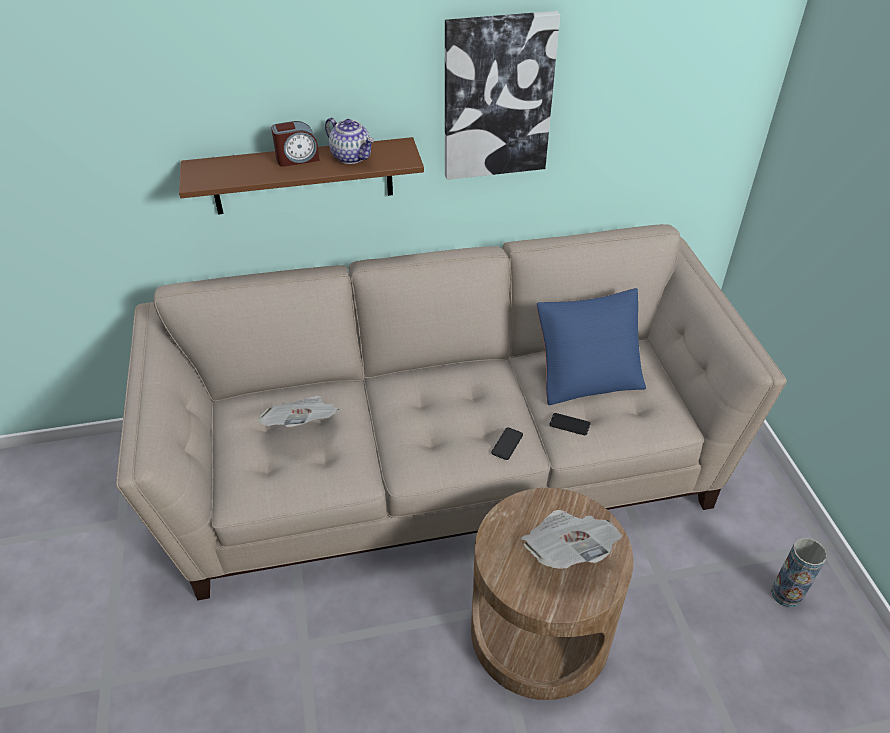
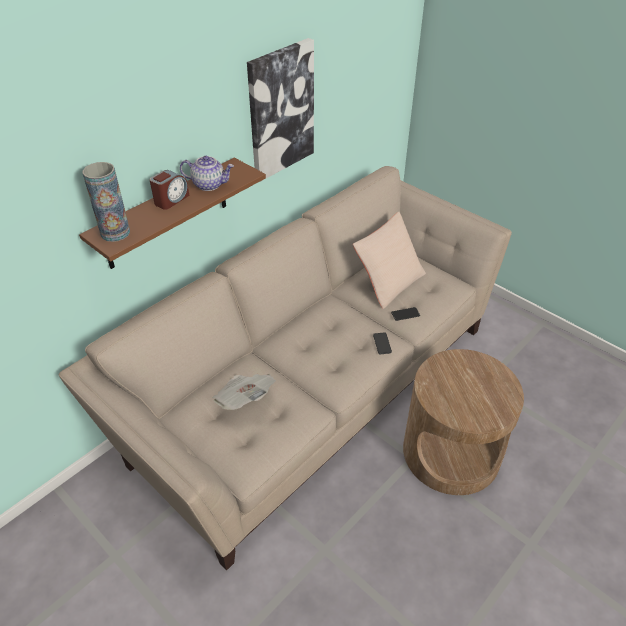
camera: 35 degrees left, 0 degrees up
newspaper [521,510,622,569] -> none
blue pillow [537,288,646,405] -> beige pillow [353,212,426,309]
vase [771,538,827,608] -> vase moved to [83,162,130,242]

